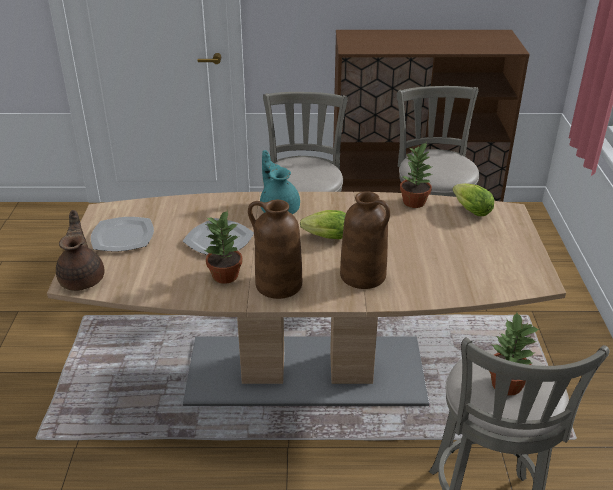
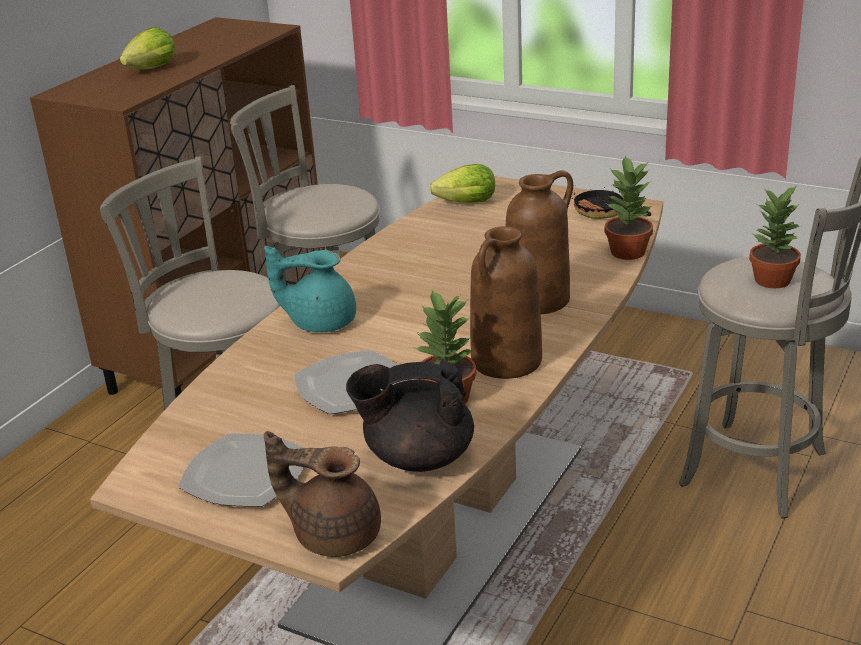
camera: 60 degrees left, 5 degrees down
lettuce [300,210,346,239] -> lettuce moved to [120,27,175,69]
potted plant [400,142,433,208] -> potted plant moved to [604,156,653,260]
none -> black teapot [346,360,474,472]
none -> frying pan [572,187,651,219]

